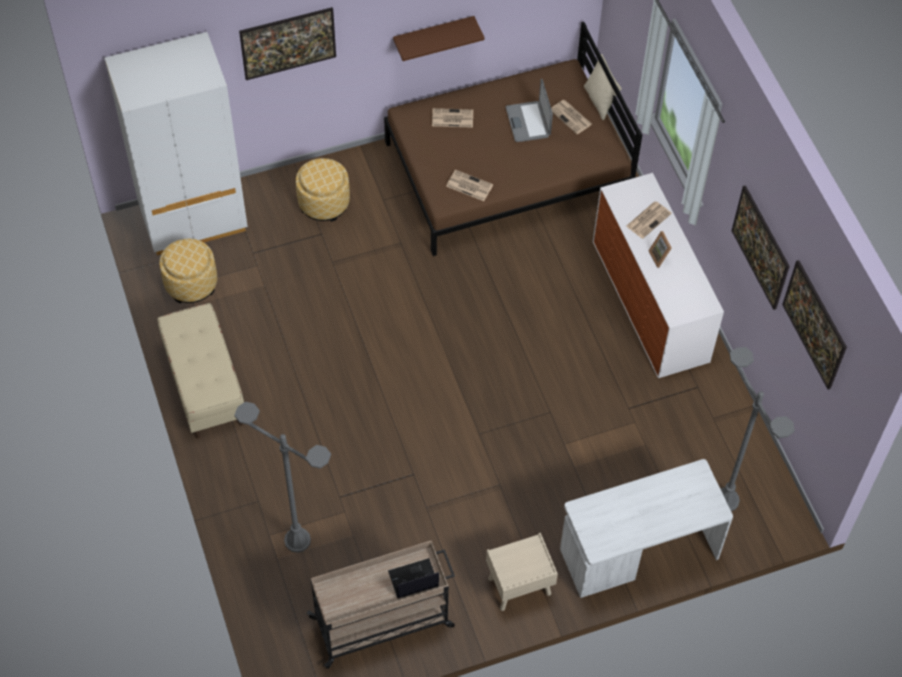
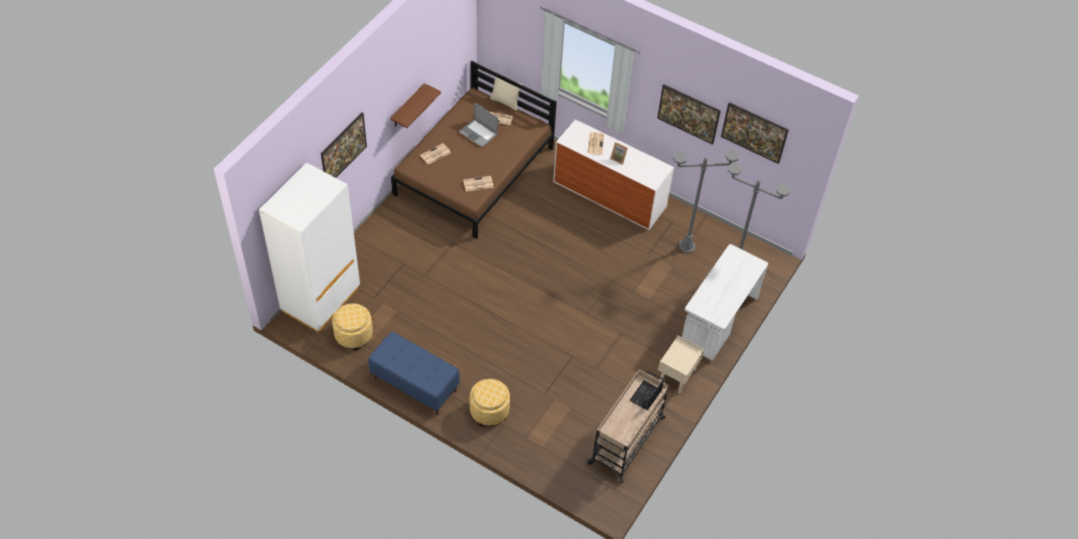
camera: 40 degrees left, 5 degrees down
beige bench [158,303,244,438] -> blue bench [368,332,460,415]
grey floor lamp [234,402,331,553] -> grey floor lamp moved to [673,150,739,253]
ottoman [296,158,350,222] -> ottoman moved to [470,379,510,426]

